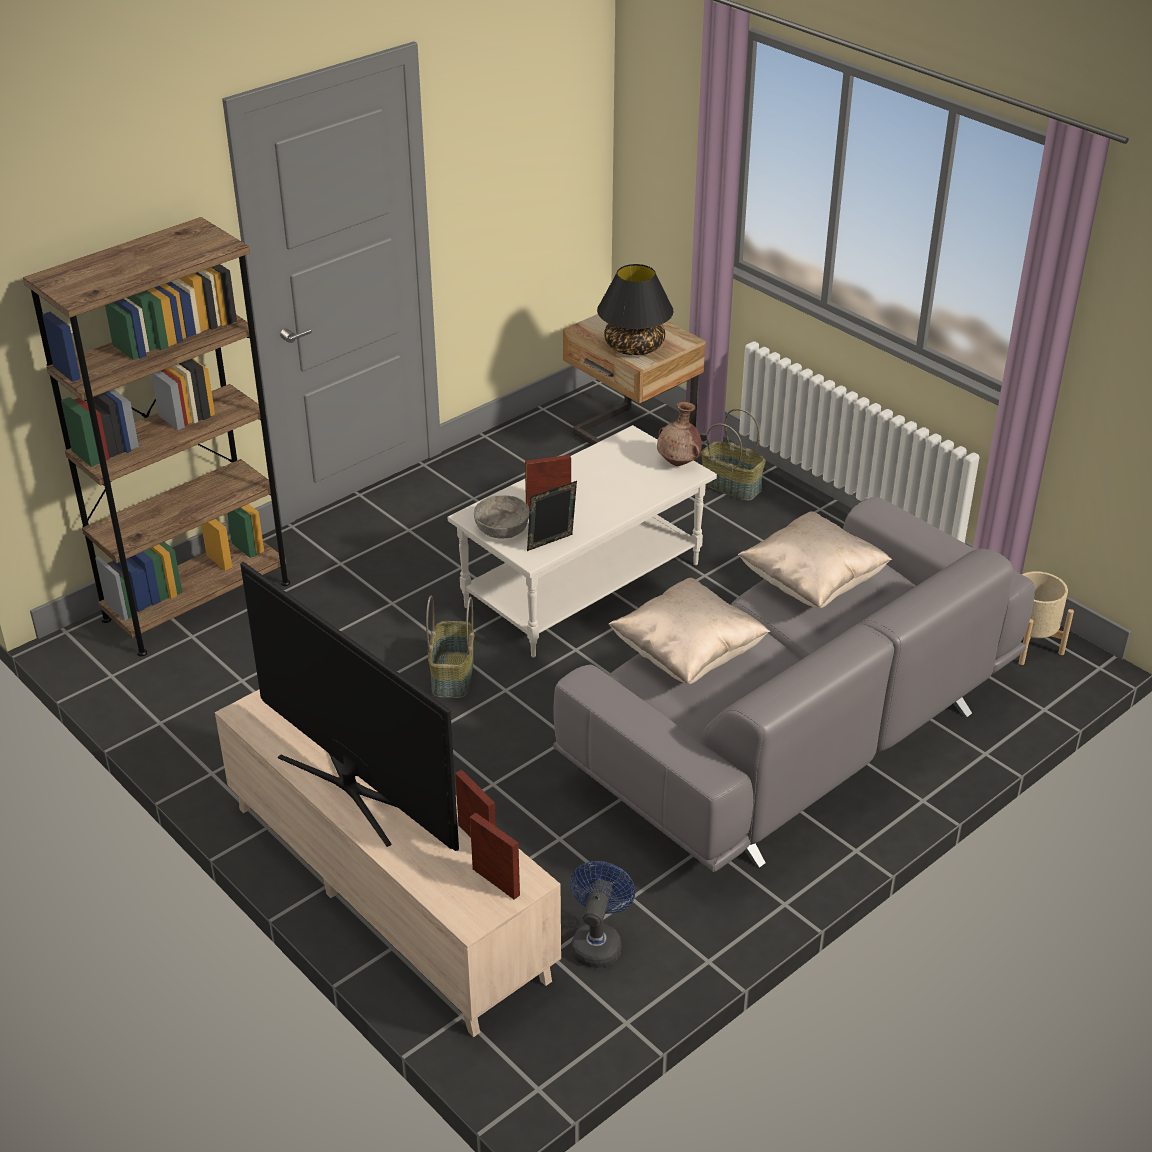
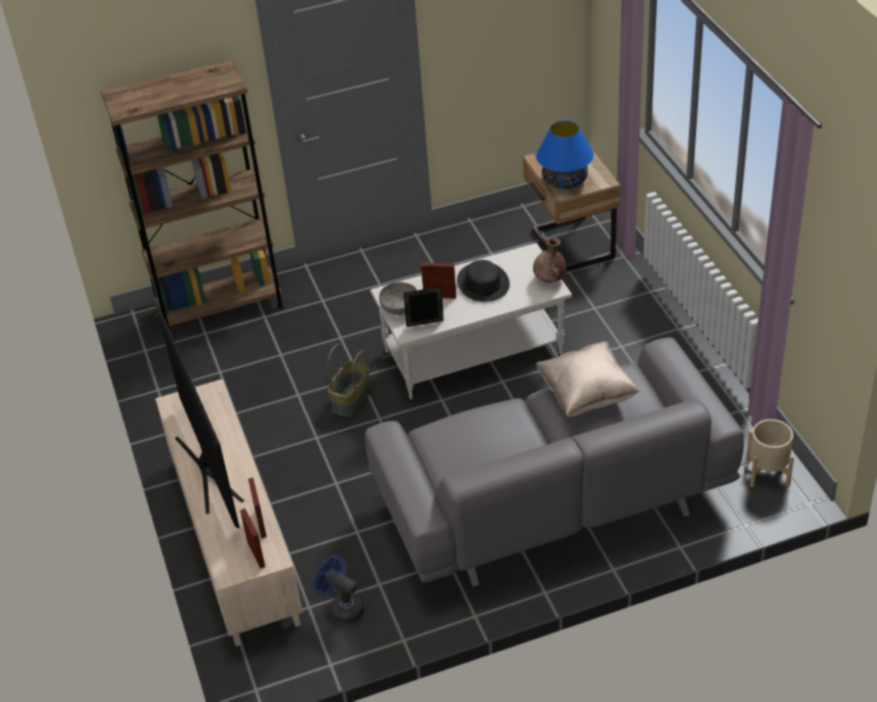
camera: 25 degrees right, 5 degrees up
blue fan [570,861,635,968] -> blue fan turned 90 degrees counterclockwise [313,555,365,623]
black table lamp [597,264,674,355] -> blue table lamp [536,121,594,189]
beige pillow [609,578,770,685] -> none
basket [701,409,766,501] -> none
none -> black hat [457,260,510,302]

